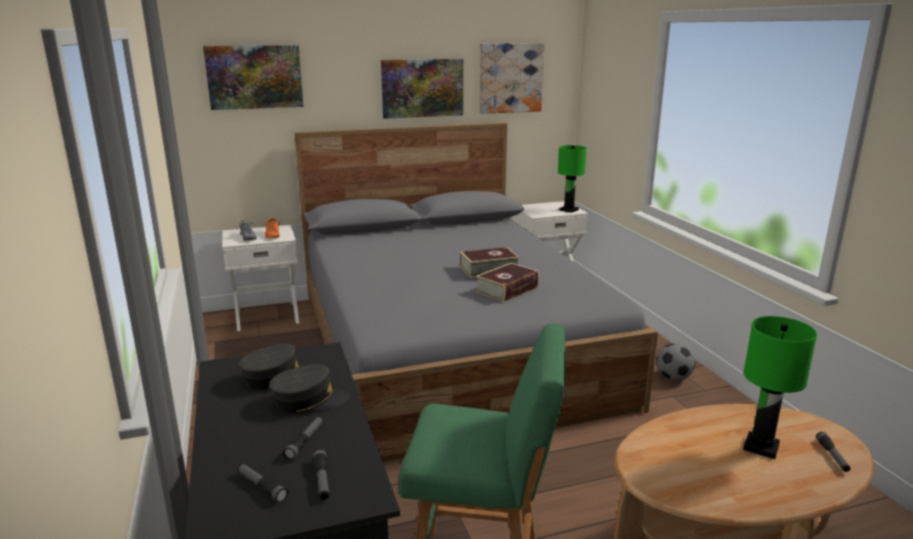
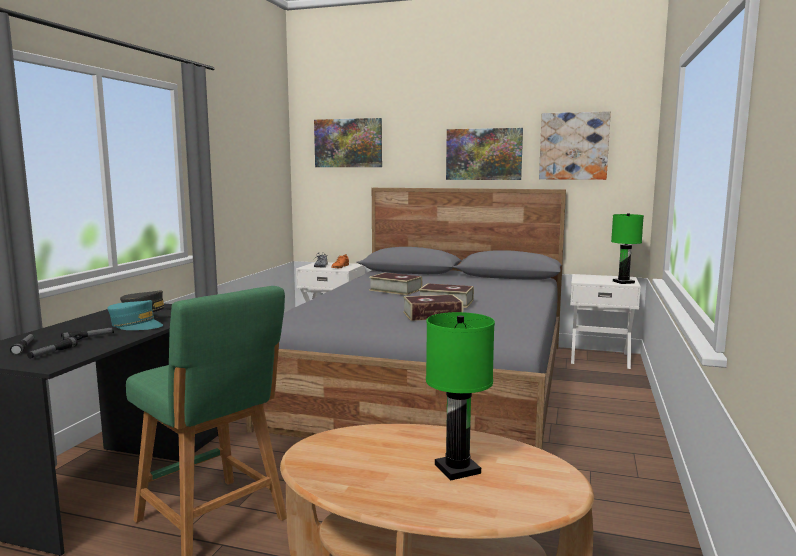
camera: 35 degrees right, 10 degrees down
grey cap [269,364,350,413] -> turquoise cap [107,300,163,330]
football [656,344,695,381] -> none
flashlight [816,432,851,472] -> none
none -> book [369,273,422,295]

